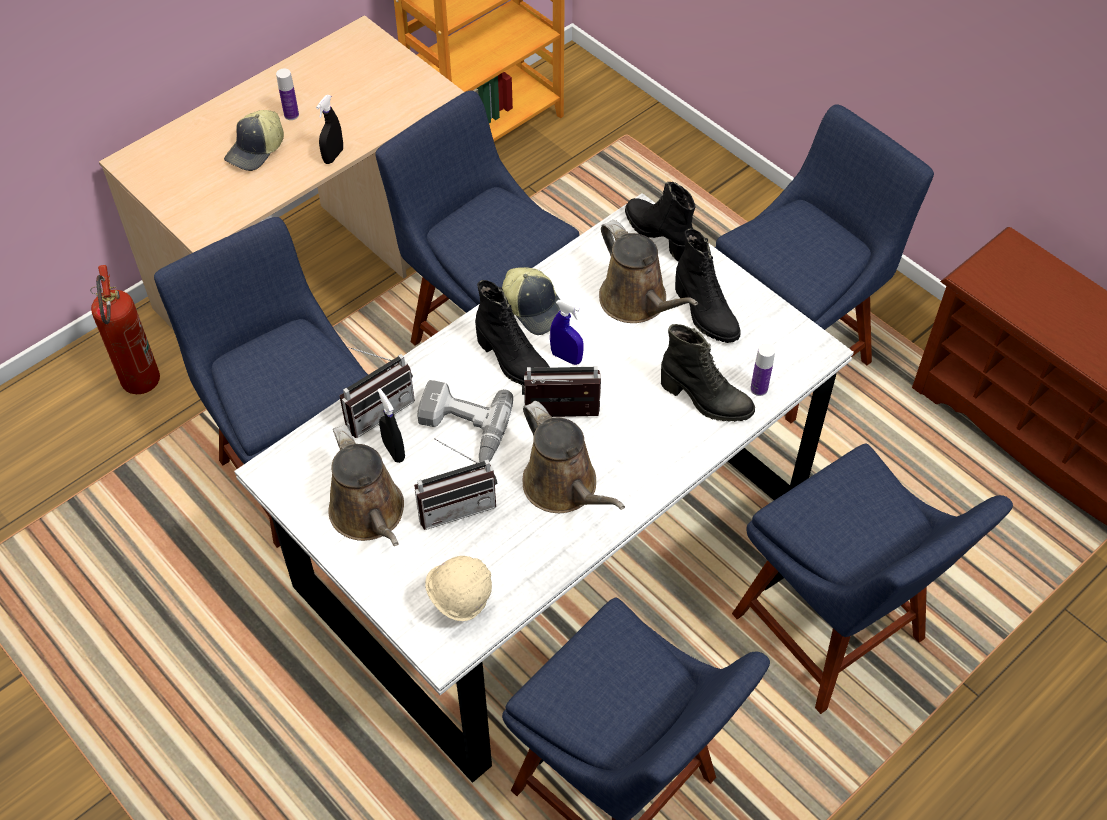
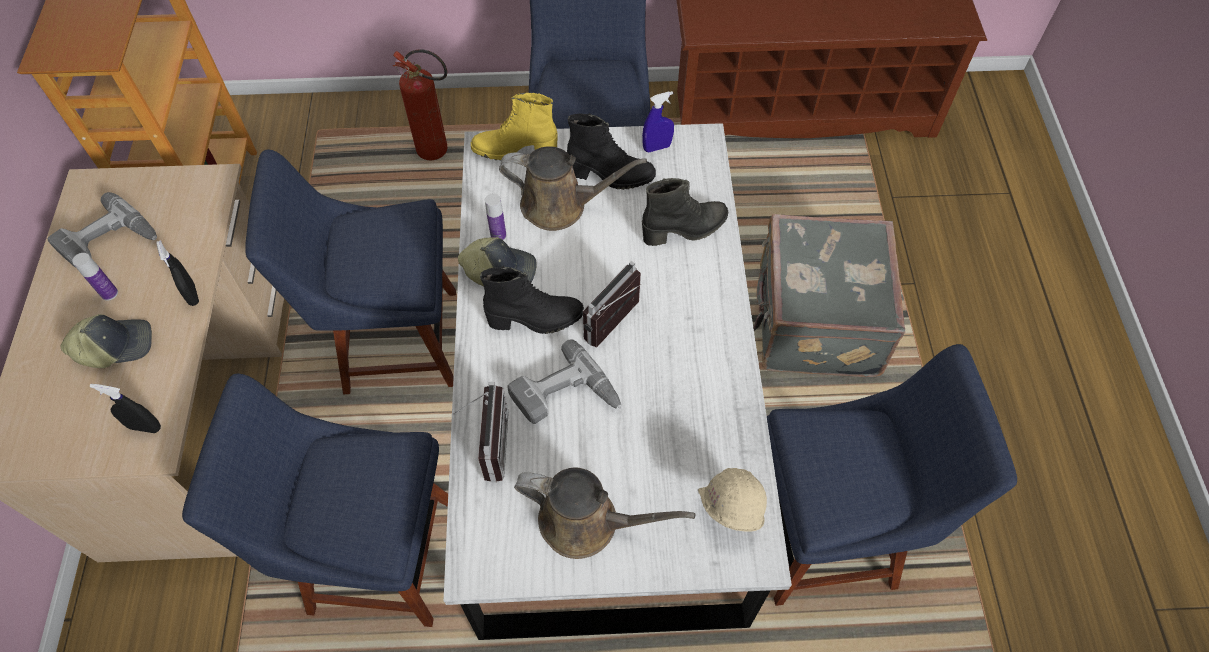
camera: 50 degrees left, 5 degrees up
fire extinguisher [90,265,160,394] -> fire extinguisher moved to [392,49,447,160]
cap [224,110,284,171] -> cap turned 90 degrees counterclockwise [61,314,152,368]
black spray bottle [377,388,405,463] -> black spray bottle moved to [90,384,161,433]
radio [414,438,497,530] -> none
brown watering can [523,401,625,513] -> none
blue spray bottle [550,300,584,365] -> blue spray bottle moved to [642,91,674,152]
black boot [625,182,695,261] -> yellow boot [471,92,558,160]
blue chair [732,443,1013,714] -> grey suitcase [753,214,905,377]
bottle [750,343,775,396] -> bottle moved to [485,194,506,241]
none -> power drill [47,192,157,267]

